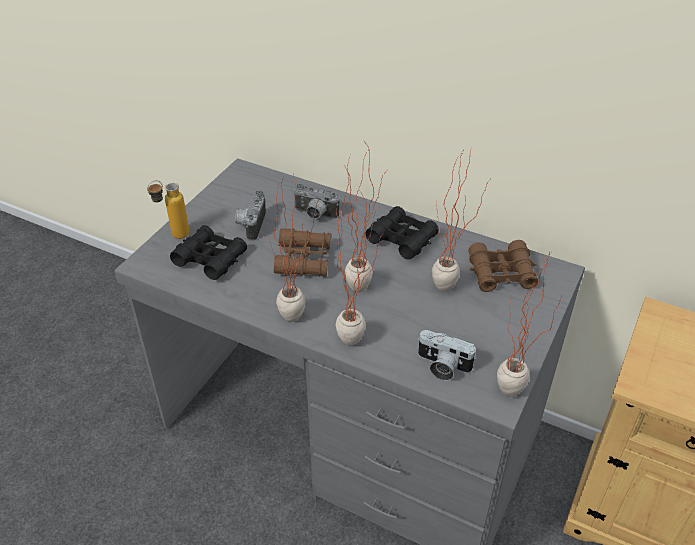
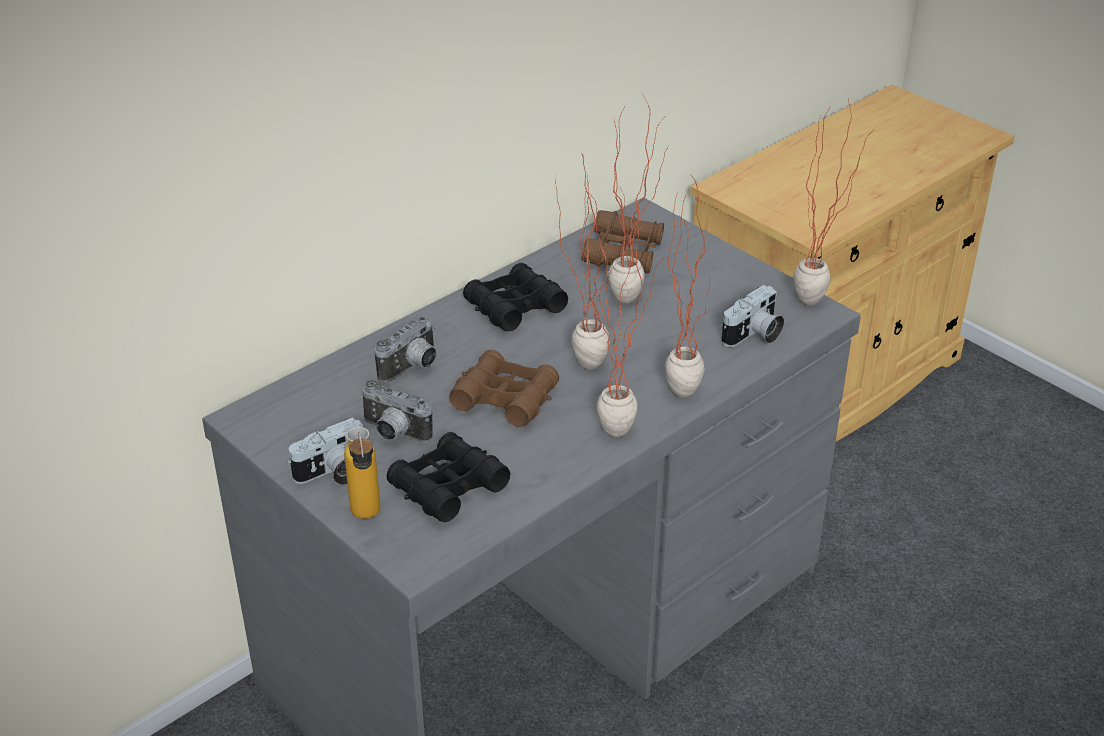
camera: 70 degrees left, 5 degrees down
none -> camera [288,417,363,485]

